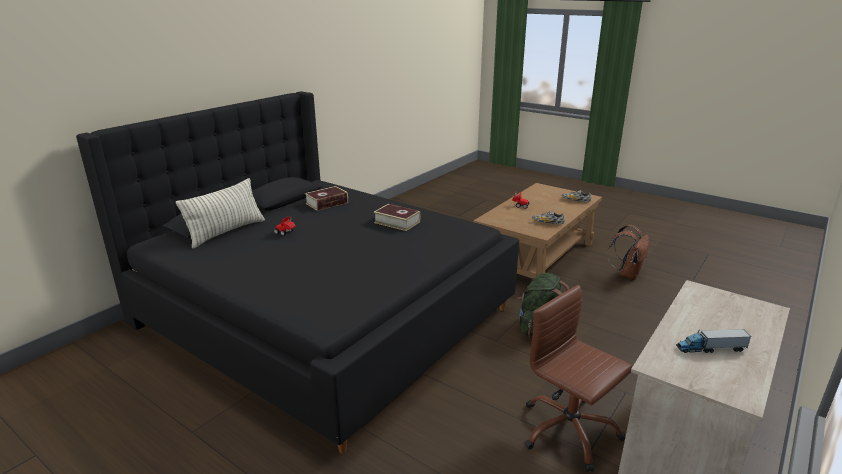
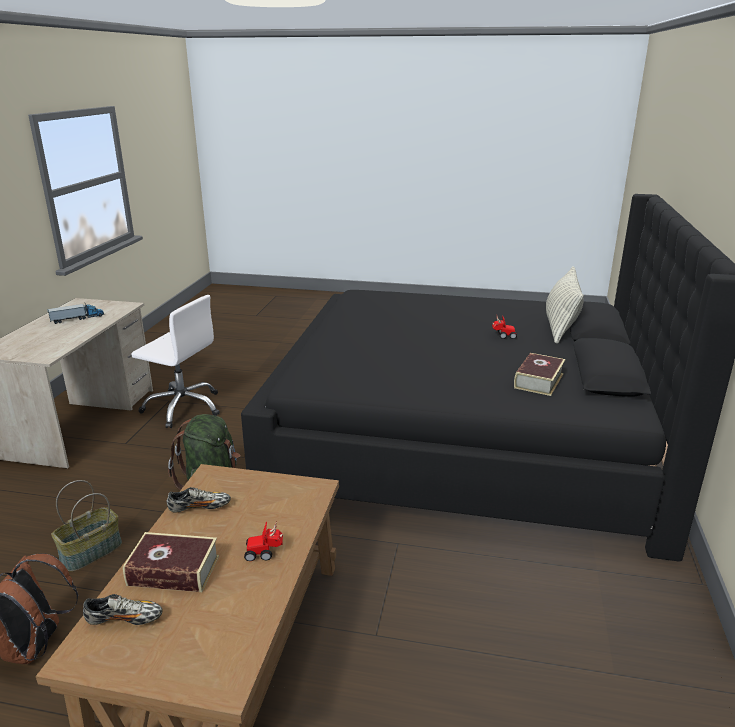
camera: 155 degrees right, 0 degrees up
book [374,204,420,231] -> book moved to [123,532,219,592]
brown office chair [524,285,633,472] -> white office chair [131,295,220,428]
none -> basket [51,480,122,572]

